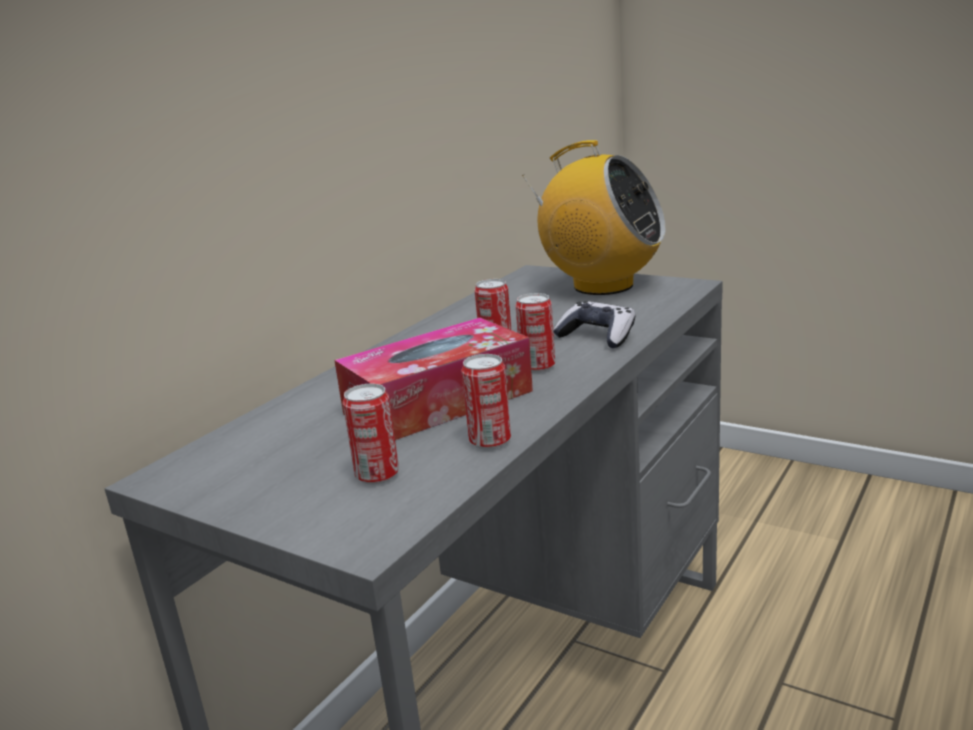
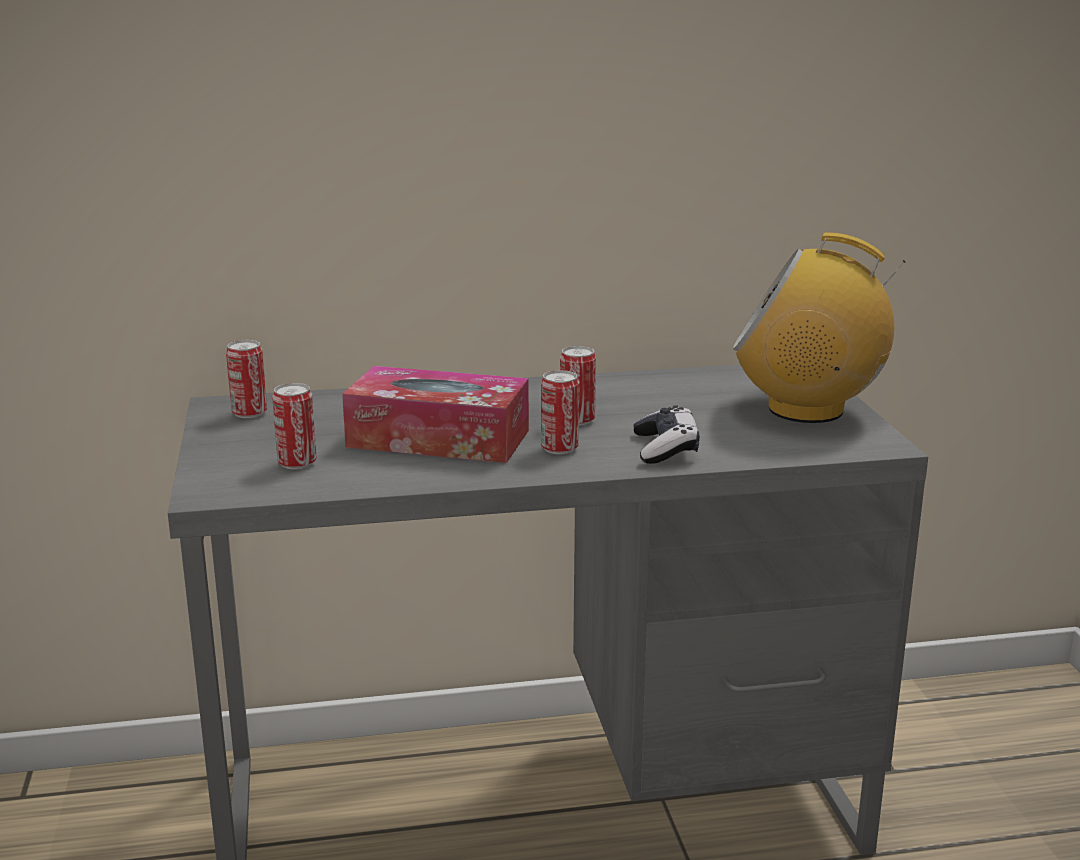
camera: 45 degrees right, 0 degrees up
can [461,354,511,450] -> can moved to [226,340,267,418]
radio [522,140,665,295] -> radio turned 120 degrees clockwise [733,233,906,423]

